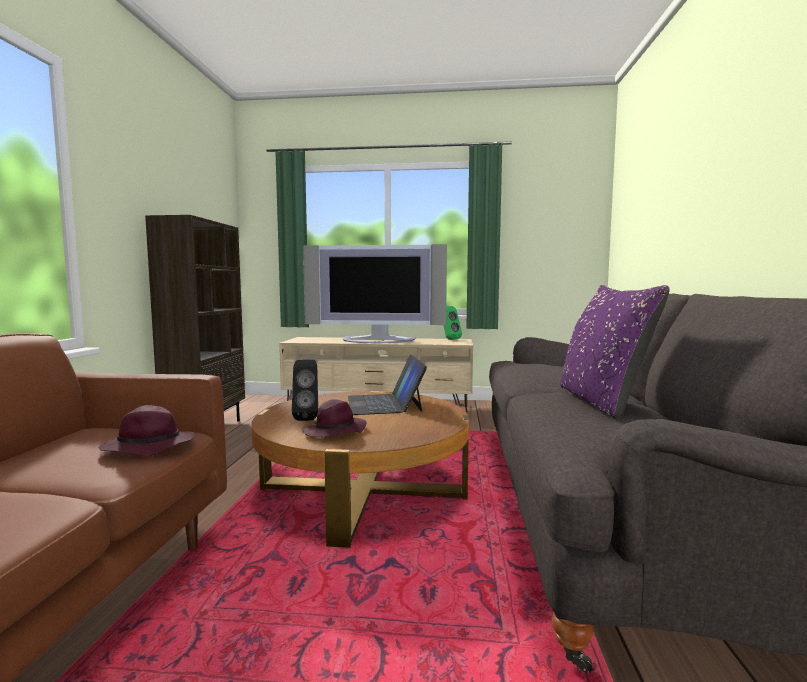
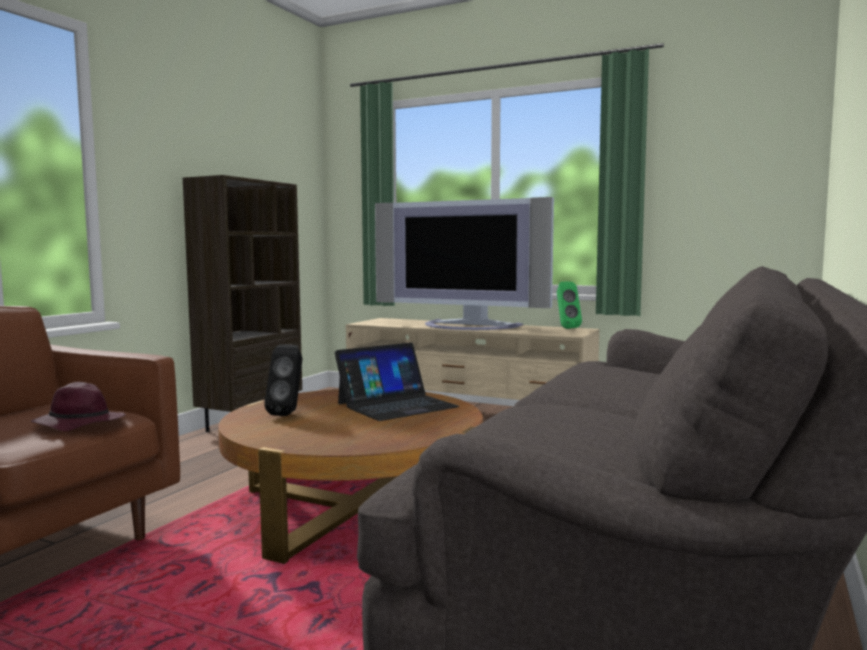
camera: 20 degrees right, 0 degrees up
purple hat [303,399,367,437] -> none
laptop [347,355,427,415] -> laptop turned 135 degrees counterclockwise [335,343,459,421]
purple pillow [560,285,670,419] -> none

